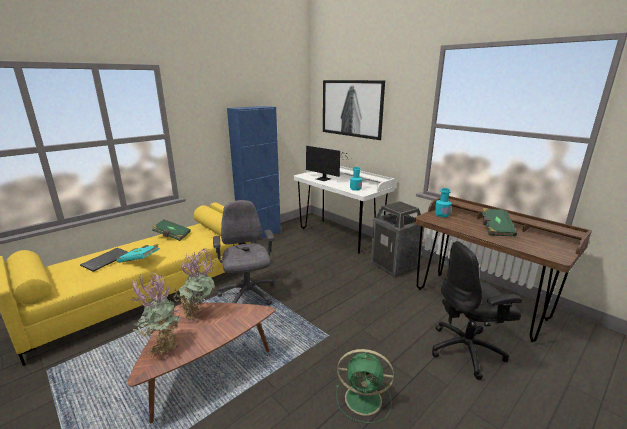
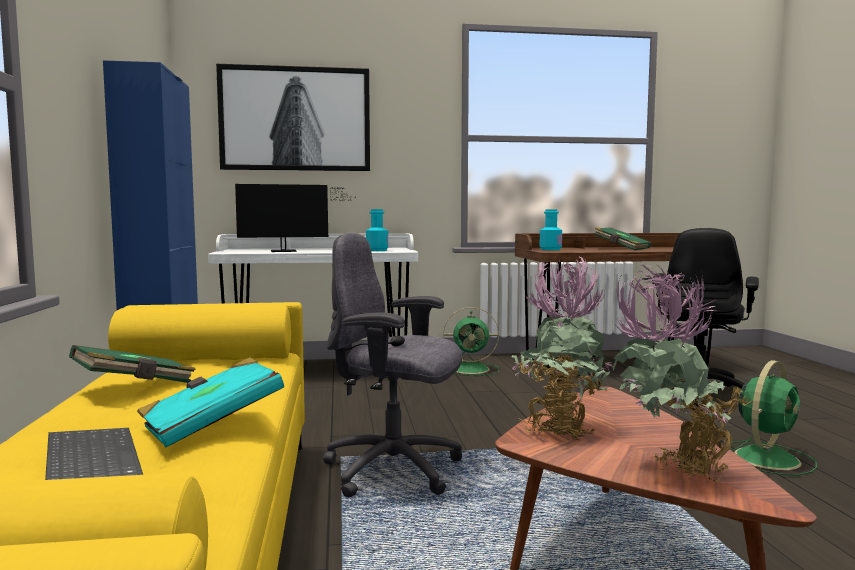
camera: 55 degrees left, 15 degrees down
trash can [371,201,424,278] -> green fan [443,307,499,376]

